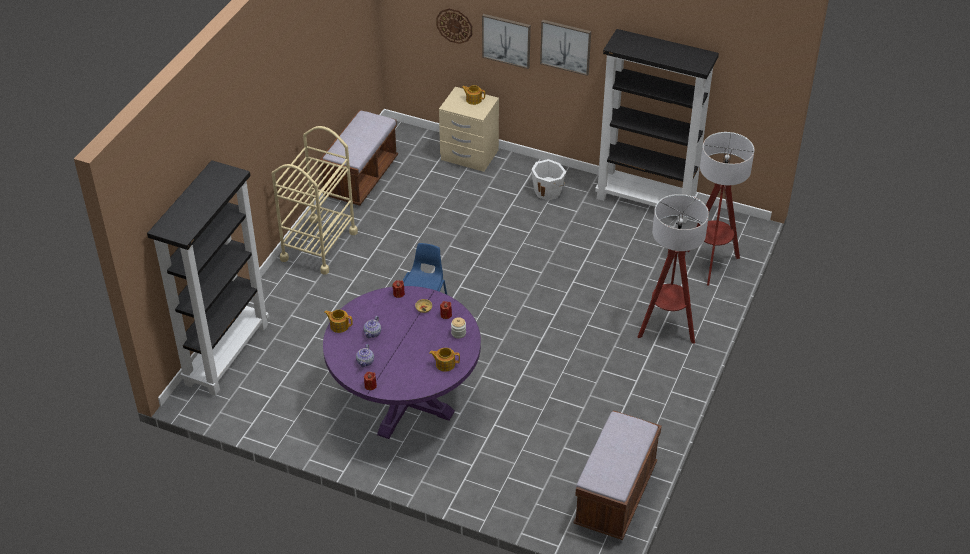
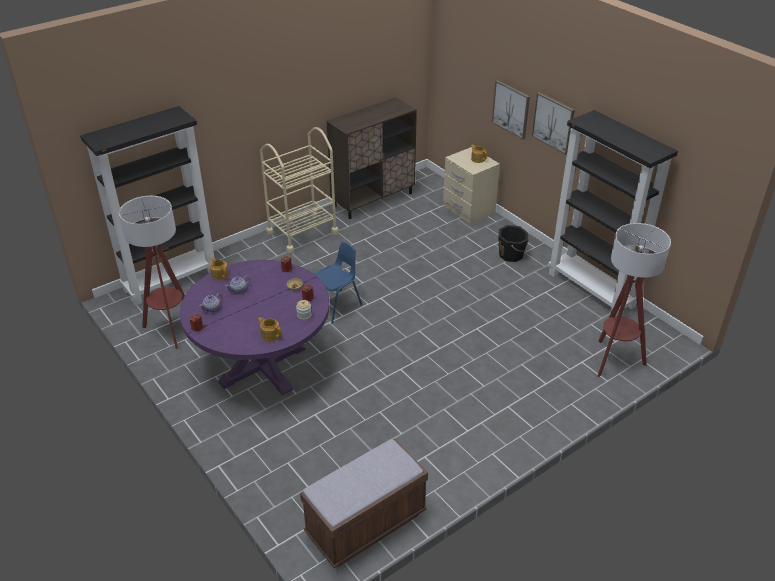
camera: 30 degrees right, 5 degrees down
brown bench [320,110,398,206] -> brown cabinet [327,97,417,219]
wall clock [436,8,472,44] -> none
white bucket [531,159,566,201] -> black bucket [499,225,528,262]
floor lamp [638,194,709,344] -> floor lamp moved to [119,196,185,349]

